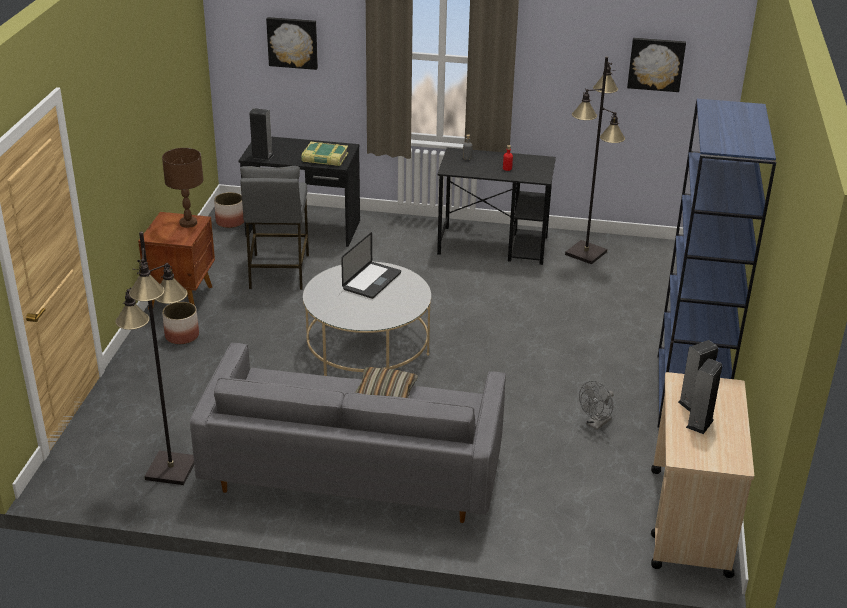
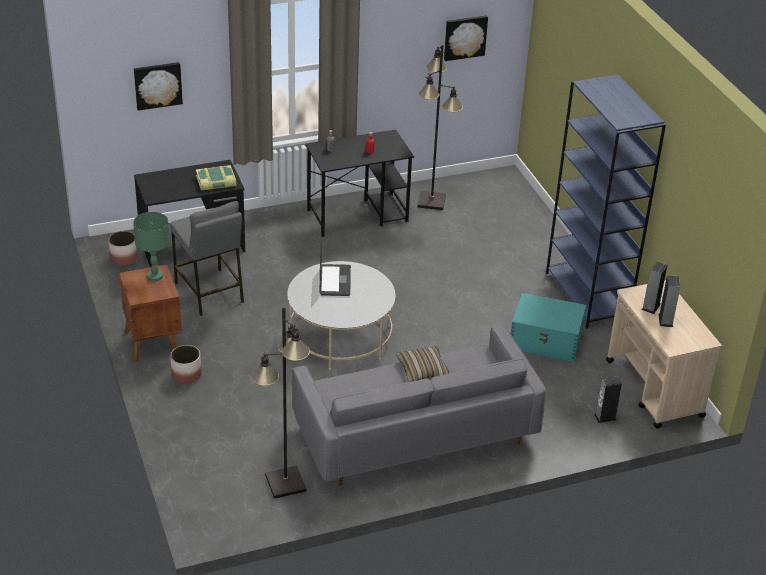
camera: 30 degrees left, 5 degrees up
brown table lamp [162,148,203,228] -> green table lamp [133,212,170,281]
speaker [250,108,274,160] -> speaker moved to [594,376,622,423]
grey fan [579,381,614,430] -> turquoise storage box [511,292,586,362]

